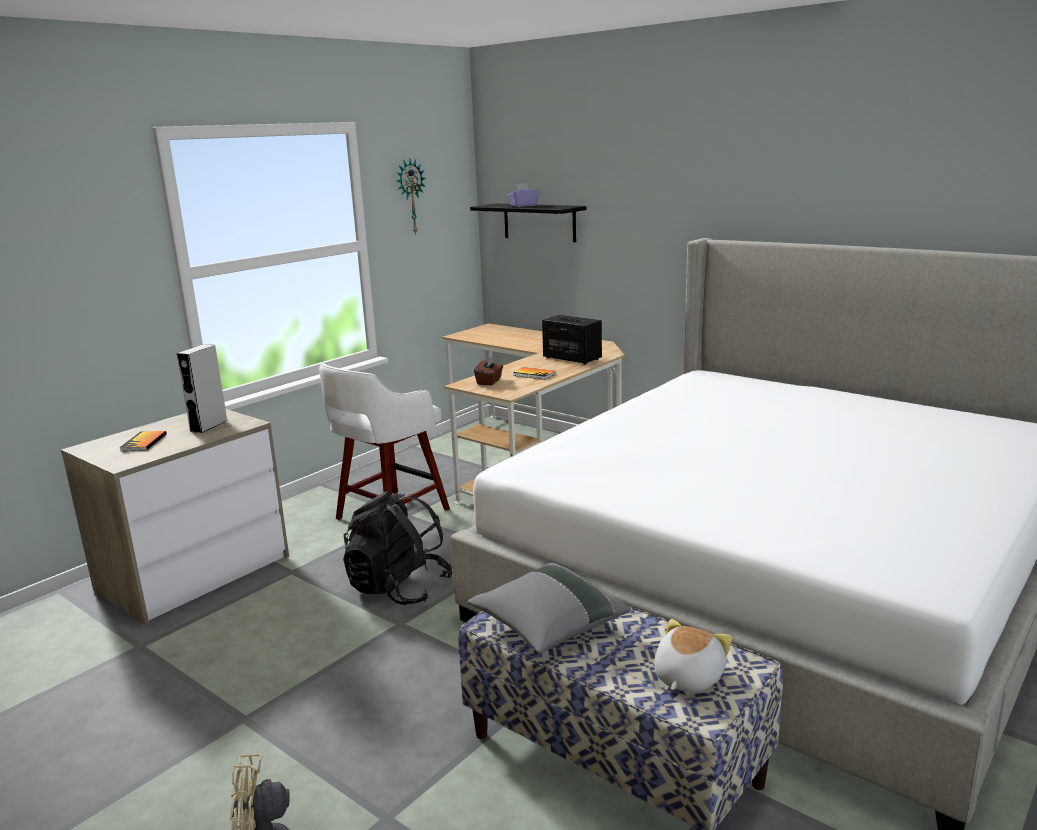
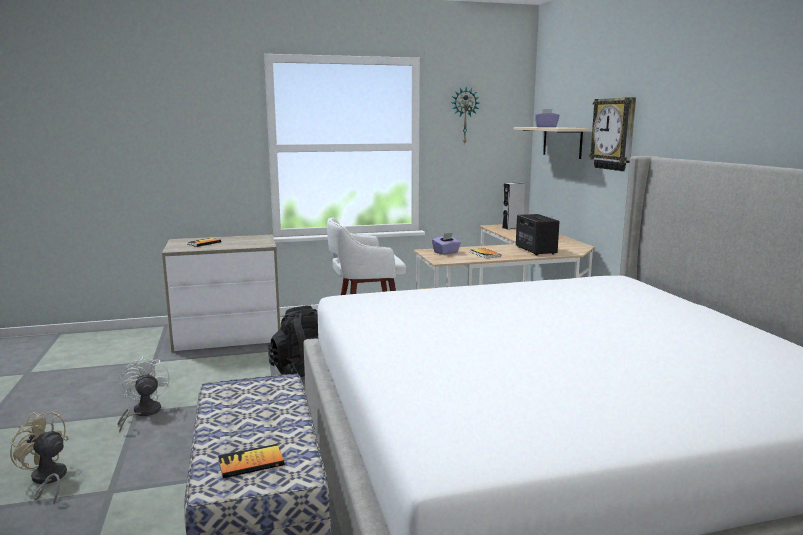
camera: 35 degrees right, 5 degrees down
grey speaker [177,344,228,433] -> grey speaker moved to [502,182,525,229]
grey pillow [467,563,631,654] -> none
black shelf [470,203,587,242] -> beige shelf [513,127,589,159]
brown tissue box [474,356,503,385] -> purple tissue box [432,233,461,255]
plush toy [654,619,732,692] -> book [218,444,284,478]
none -> white fan [117,356,170,433]
none -> wall clock [589,97,636,171]

